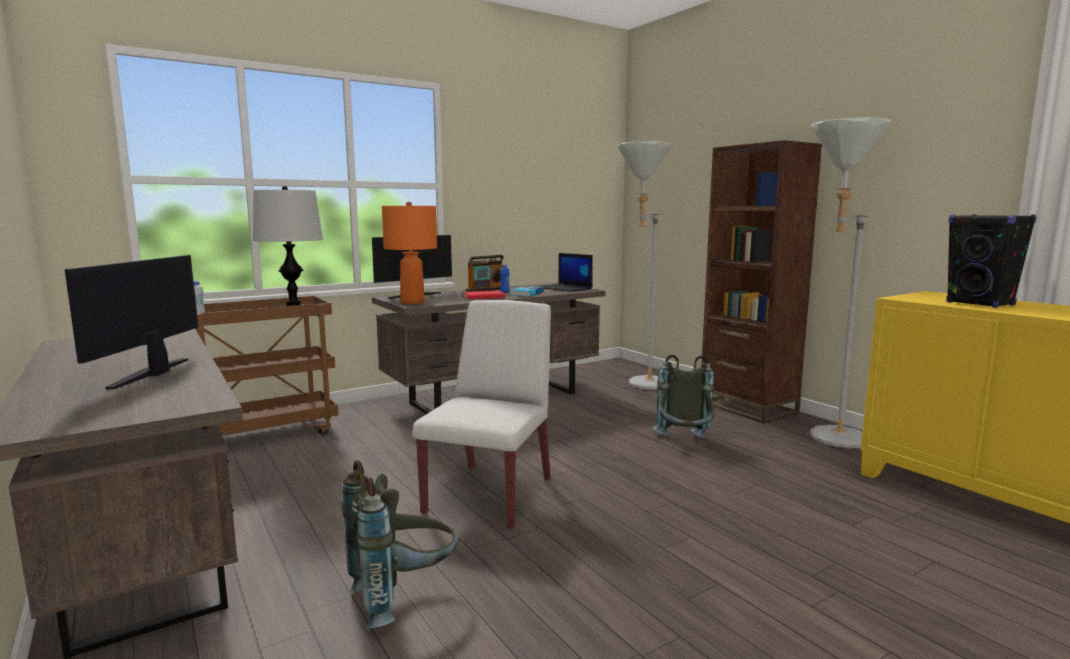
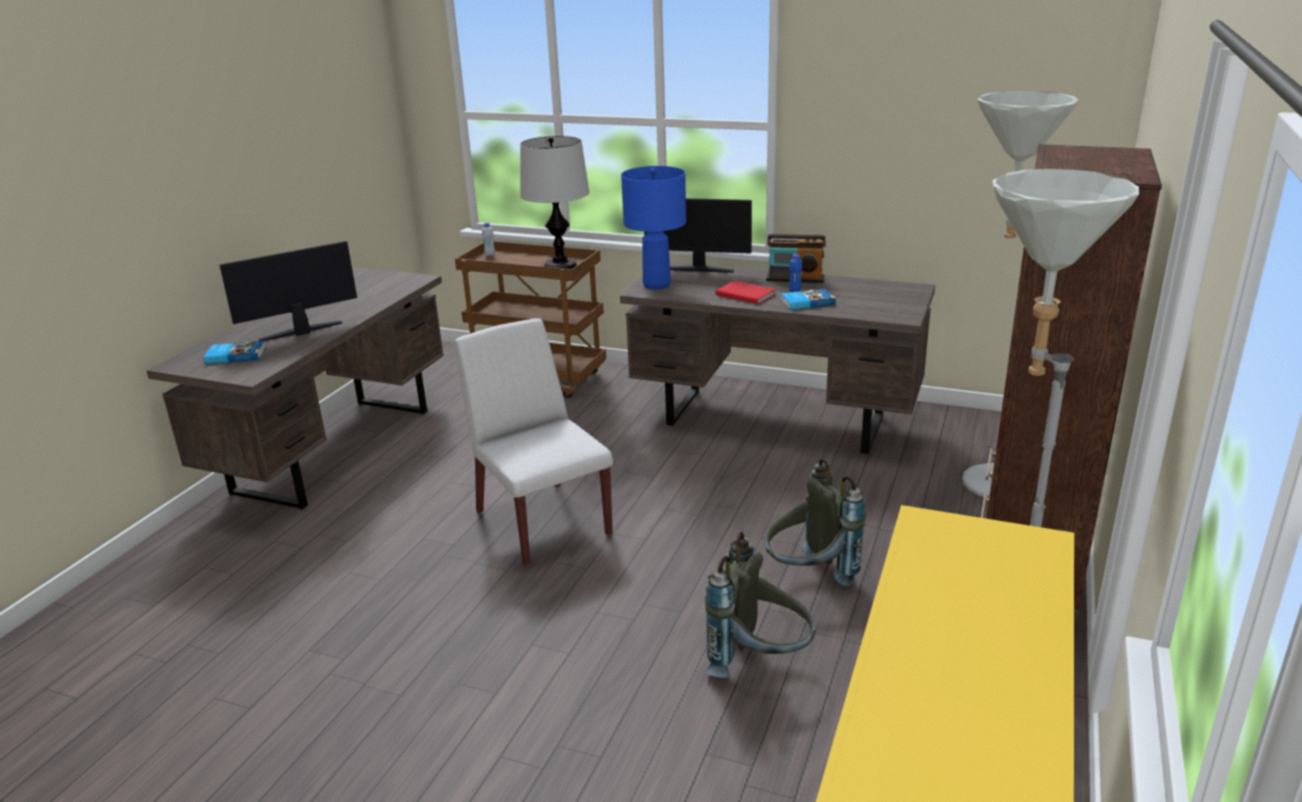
camera: 55 degrees right, 15 degrees up
grey backpack [341,460,458,628] -> grey backpack moved to [705,532,816,678]
orange table lamp [382,202,437,304] -> blue table lamp [621,166,686,289]
white chair [413,300,551,530] -> white chair turned 105 degrees counterclockwise [455,318,613,566]
laptop [538,253,593,292] -> none
black speaker [946,214,1037,308] -> none
none -> book [204,341,266,364]

